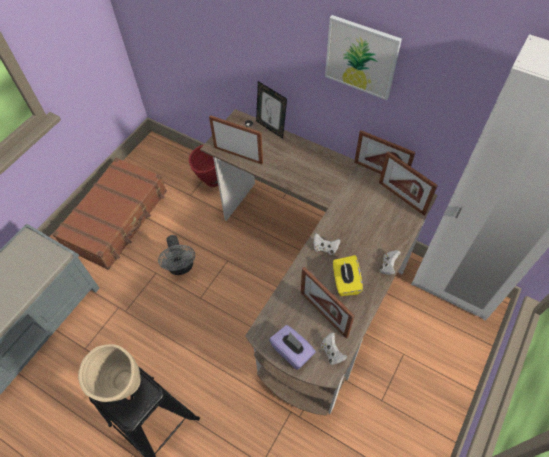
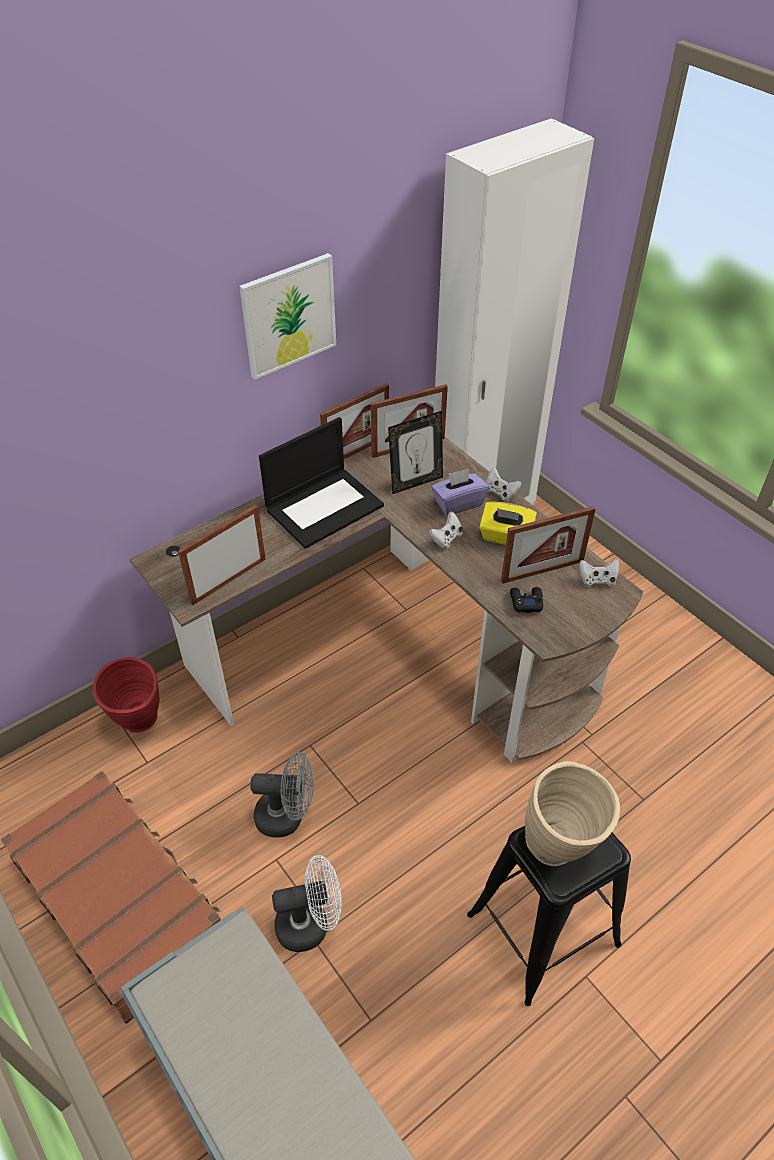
camera: 70 degrees left, 10 degrees down
picture frame [256,81,287,139] -> picture frame moved to [388,411,443,494]
purple tissue box [269,325,316,370] -> purple tissue box moved to [431,468,489,516]
none -> laptop [259,417,384,549]
none -> white fan [272,855,342,952]
none -> black game controller [510,587,543,613]

